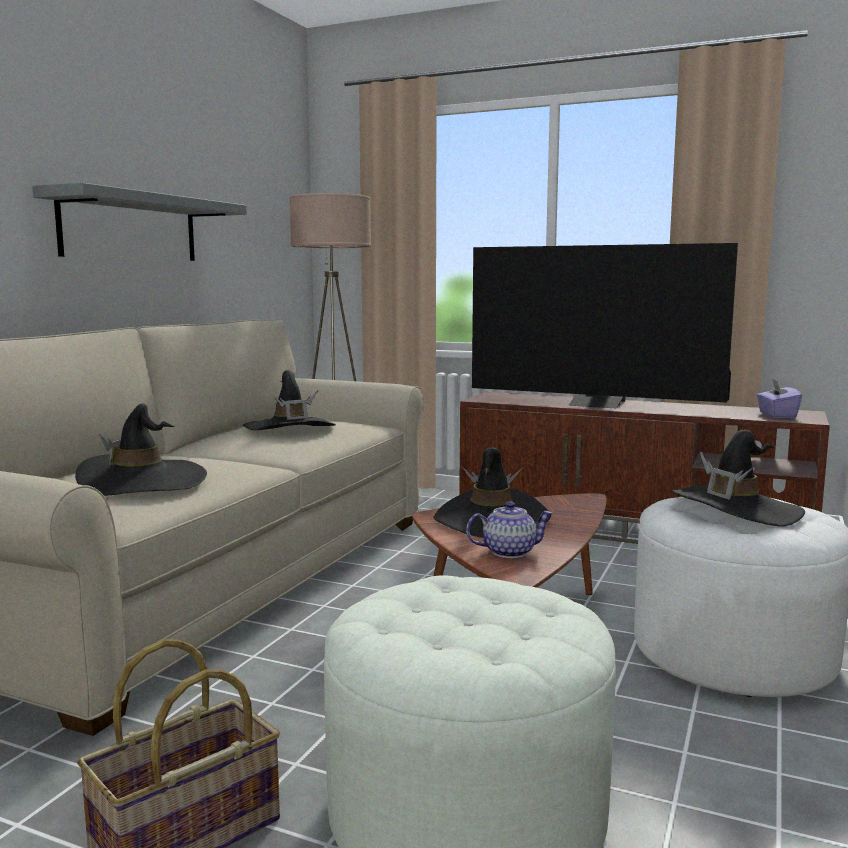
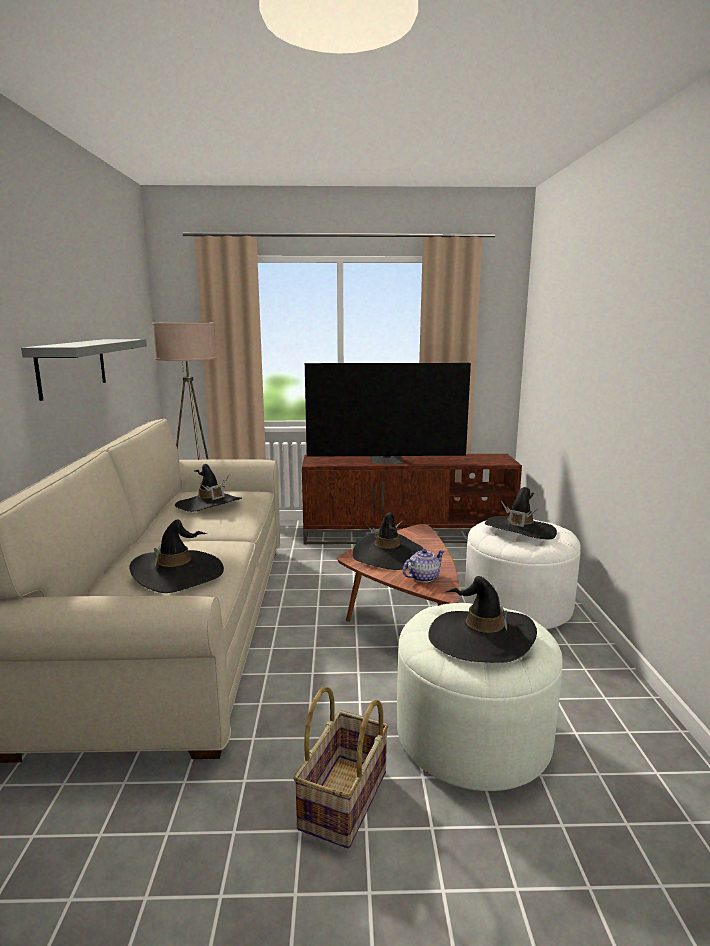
camera: 25 degrees left, 5 degrees up
purple tissue box [757,379,802,418] -> none
none -> black hat [428,576,537,663]

